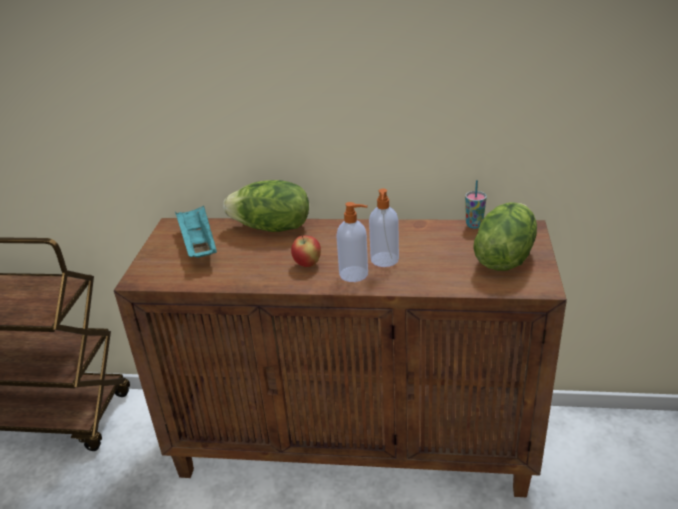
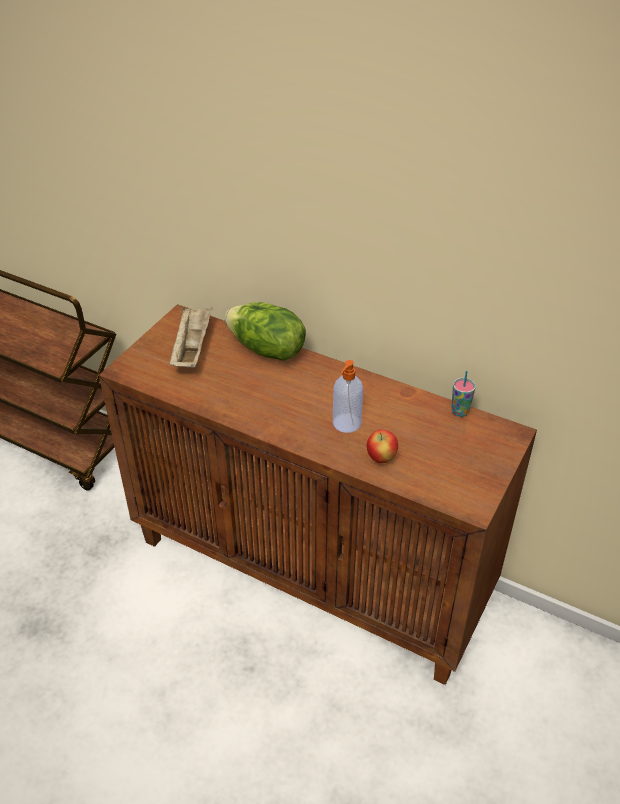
camera: 20 degrees right, 10 degrees up
turquoise tray [175,205,217,258] -> beige tray [169,308,213,368]
apple [291,236,321,267] -> apple moved to [367,429,398,463]
soap dispenser [336,202,368,282] -> none
lettuce [473,202,537,271] -> none

